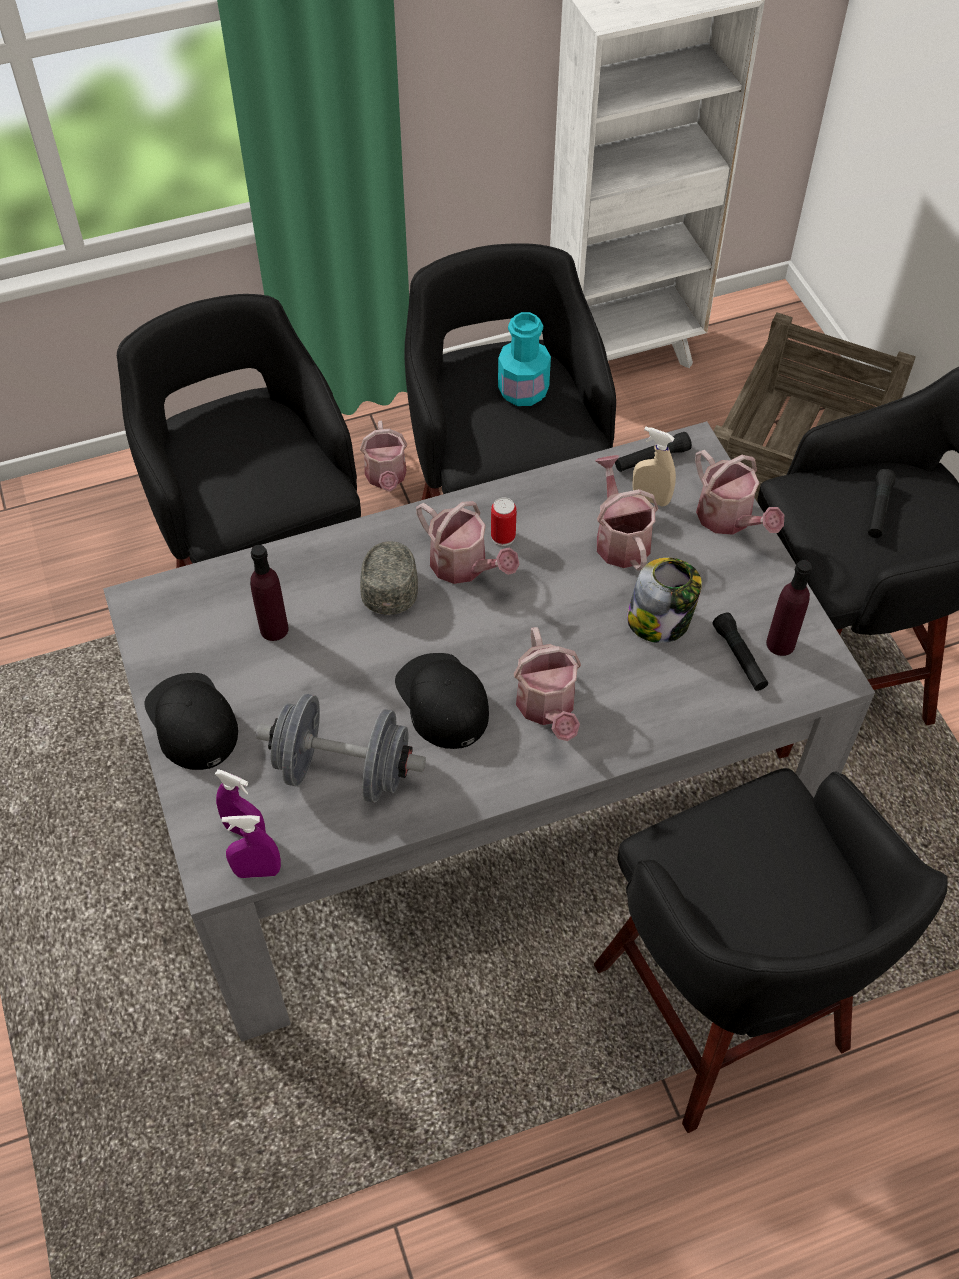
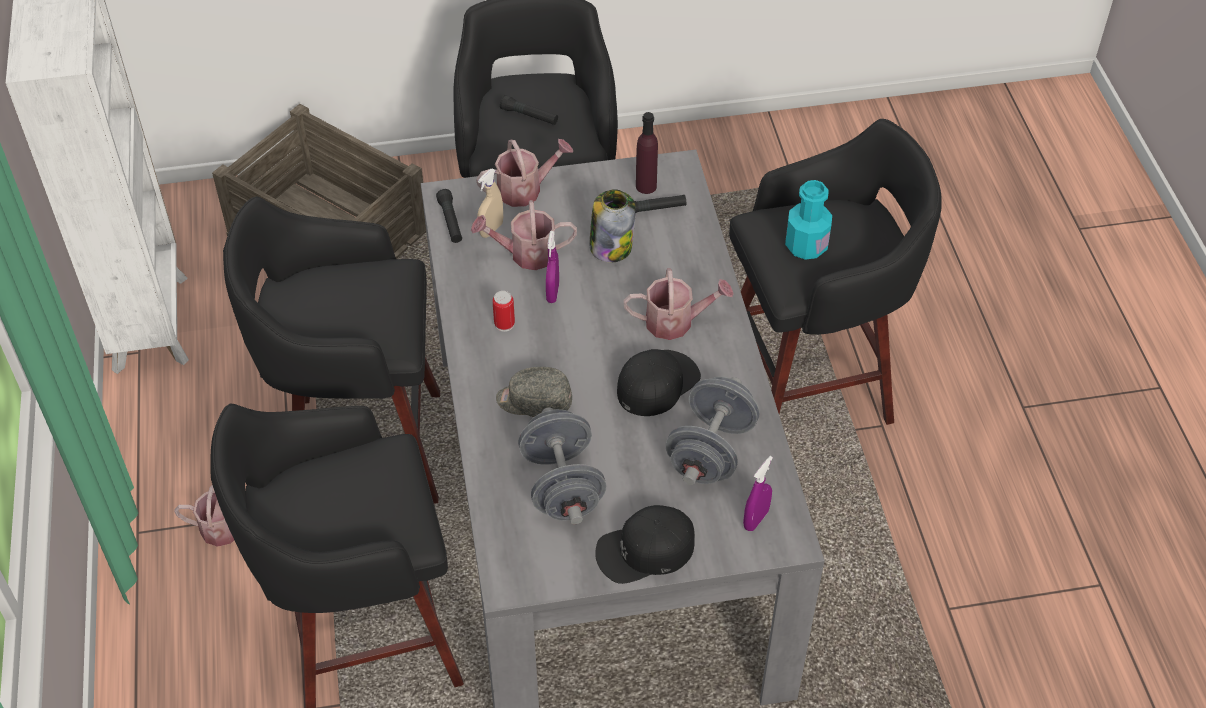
camera: 80 degrees left, 5 degrees down
purple spray bottle [222,815,281,878] -> purple spray bottle moved to [546,231,559,303]
purple bottle [250,545,289,641] -> grey dumbbell [518,408,606,524]
black cap [395,653,489,749] -> black cap turned 150 degrees clockwise [617,349,701,416]
watering can [416,501,520,584] -> none
turquoise bottle [498,312,551,406] -> turquoise bottle moved to [785,180,832,260]

